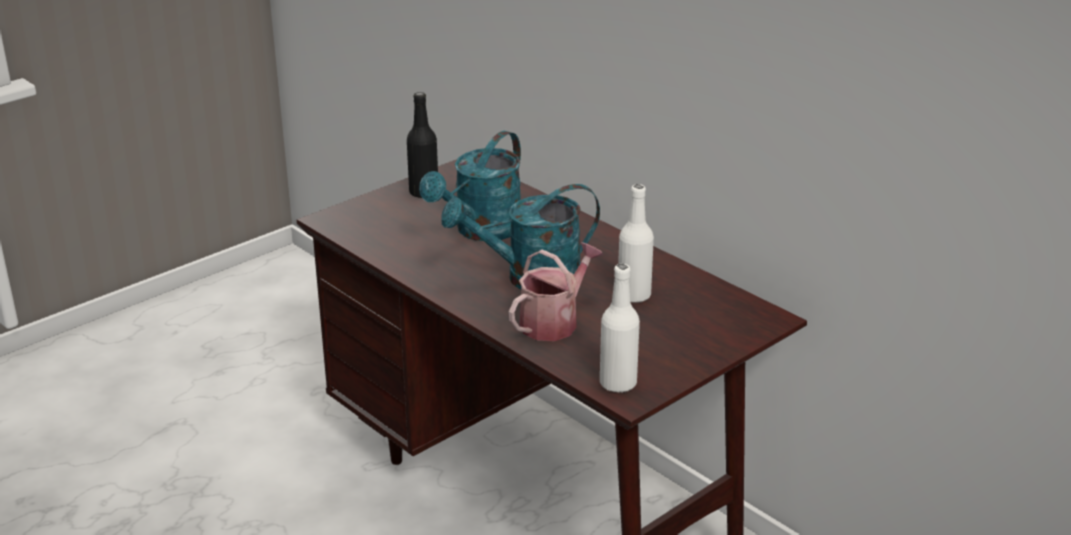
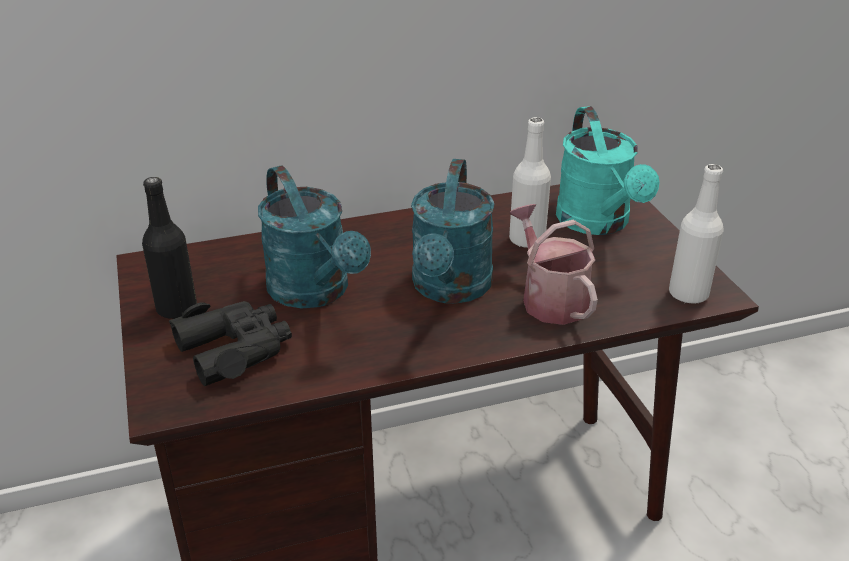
camera: 65 degrees left, 5 degrees up
none -> black binoculars [169,301,292,386]
none -> turquoise watering can [556,106,660,235]

